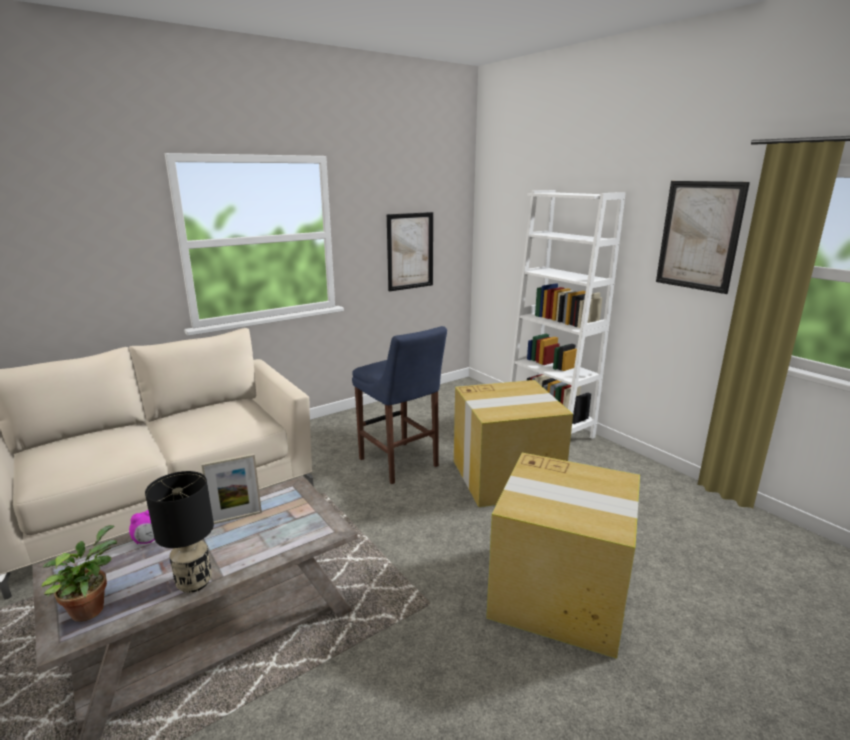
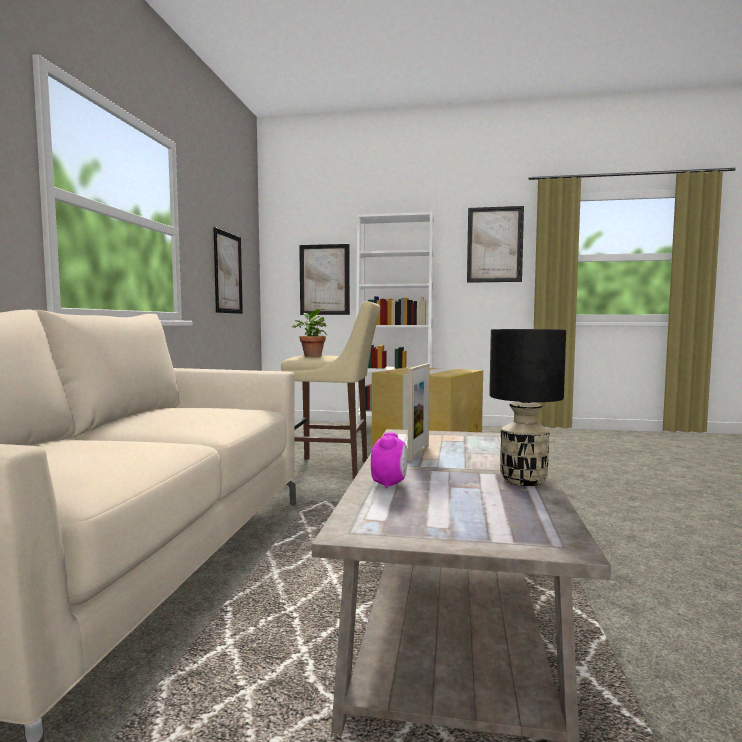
camera: 45 degrees left, 15 degrees down
potted plant [41,525,117,622] -> potted plant moved to [292,308,328,357]
blue stool [352,326,447,484] -> beige stool [281,301,380,479]
cardboard box [486,453,640,659] -> none
none -> picture [299,244,350,315]

